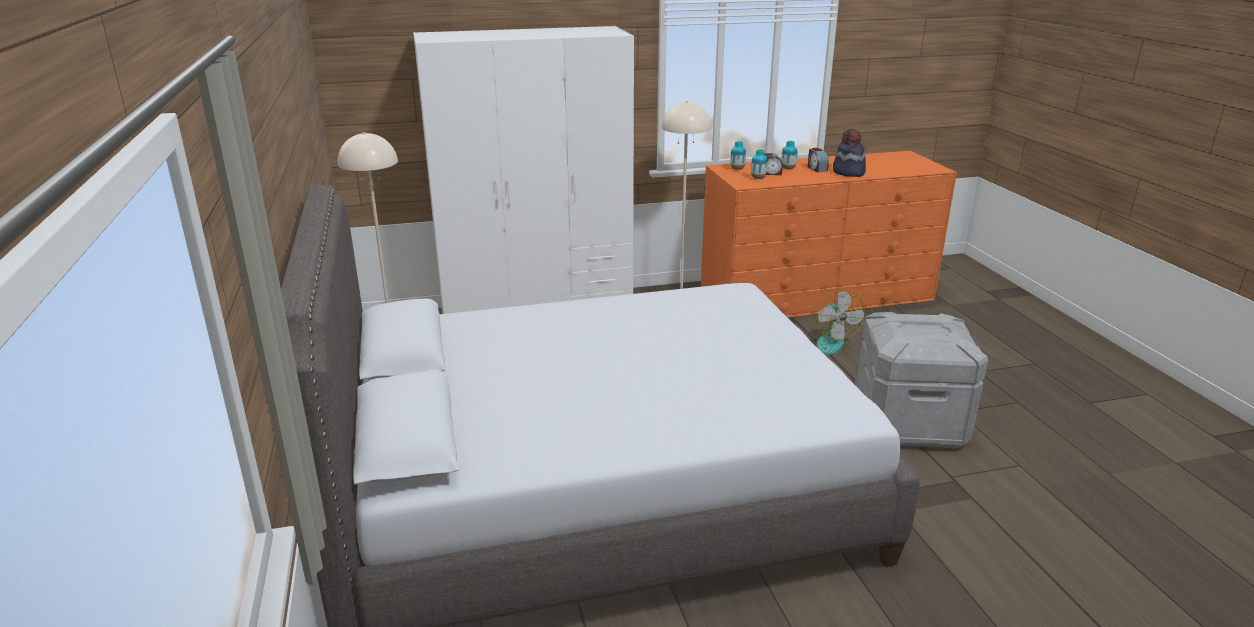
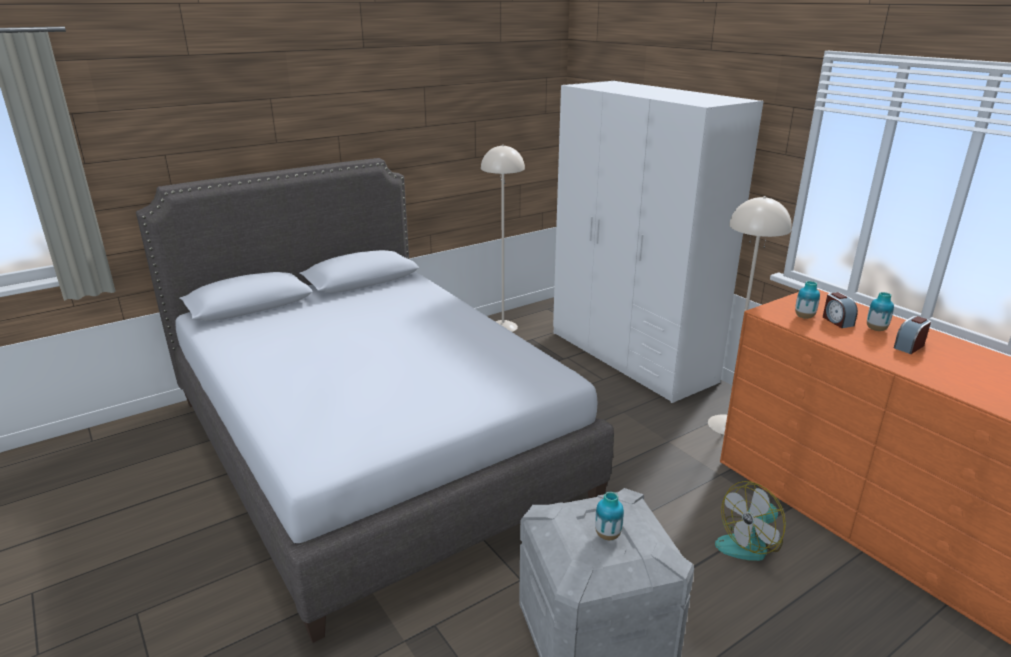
camera: 70 degrees right, 0 degrees up
vase [730,141,746,170] -> vase moved to [595,492,624,540]
hat [833,129,866,177] -> none

